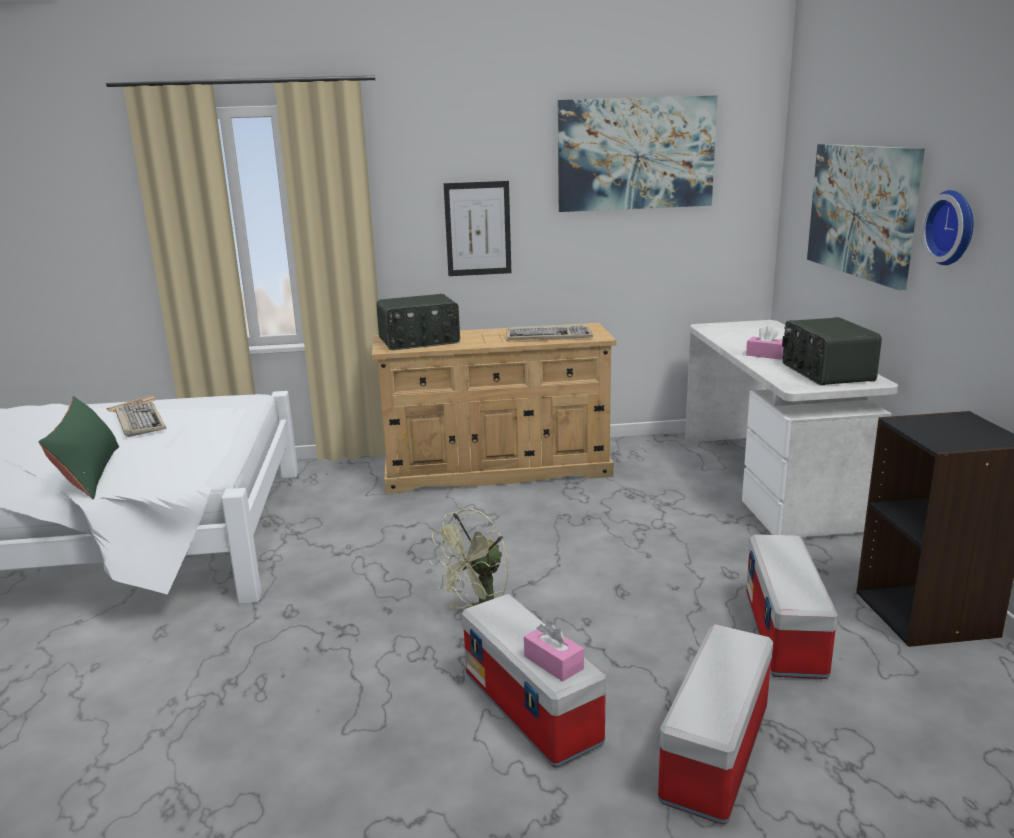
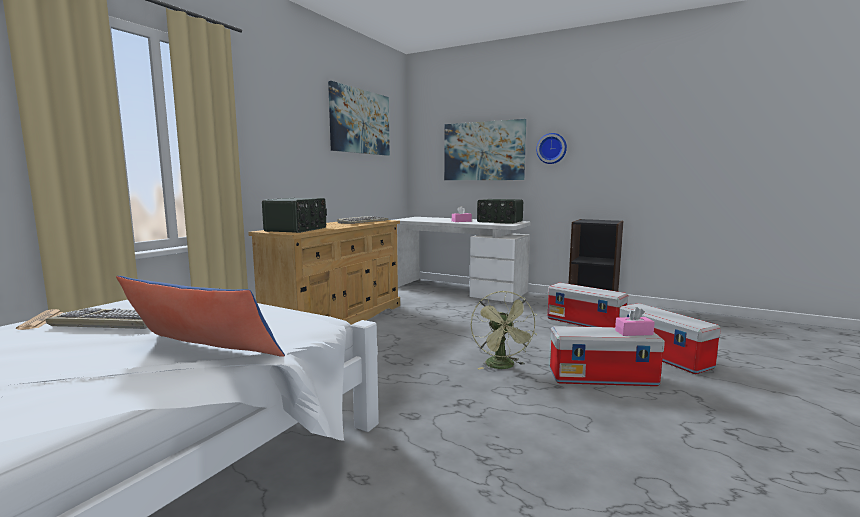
camera: 55 degrees left, 10 degrees down
green pillow [39,396,119,499] -> blue pillow [116,276,285,357]
picture [444,181,511,276] -> none

